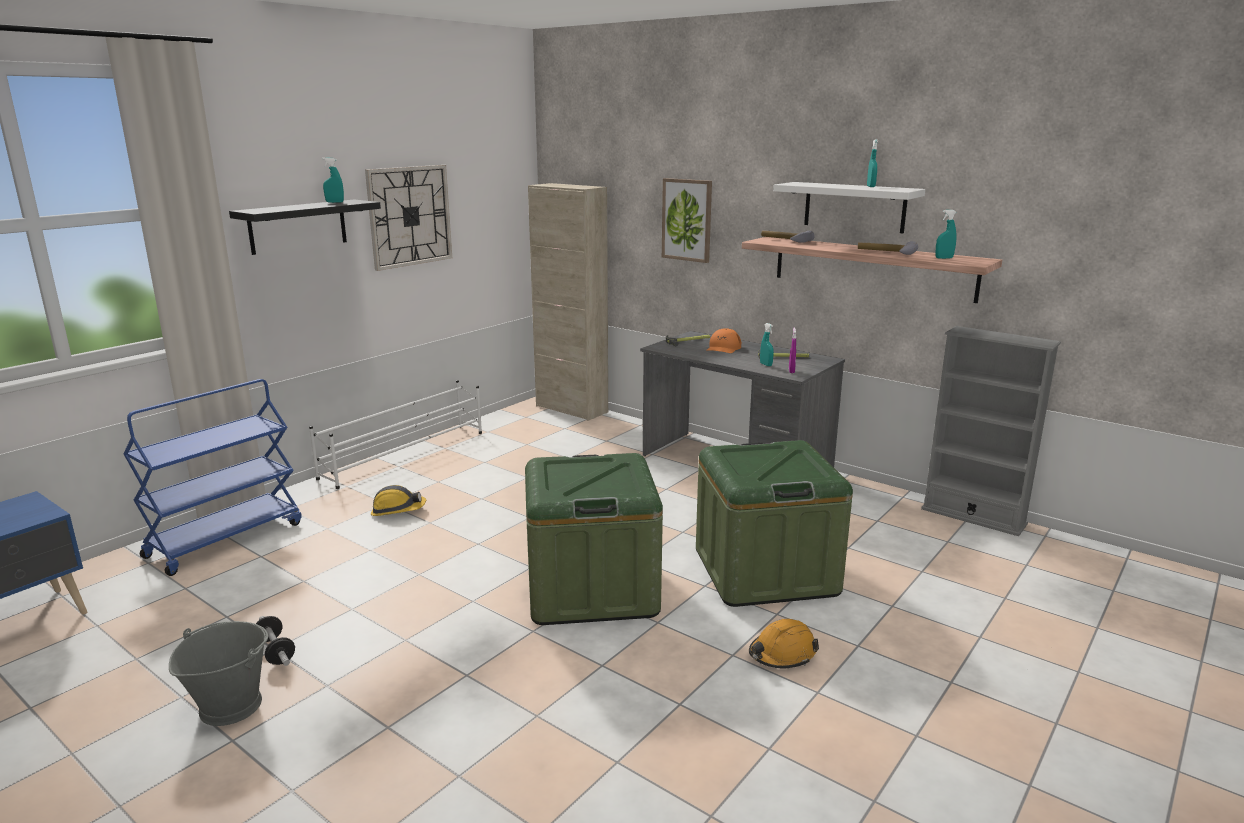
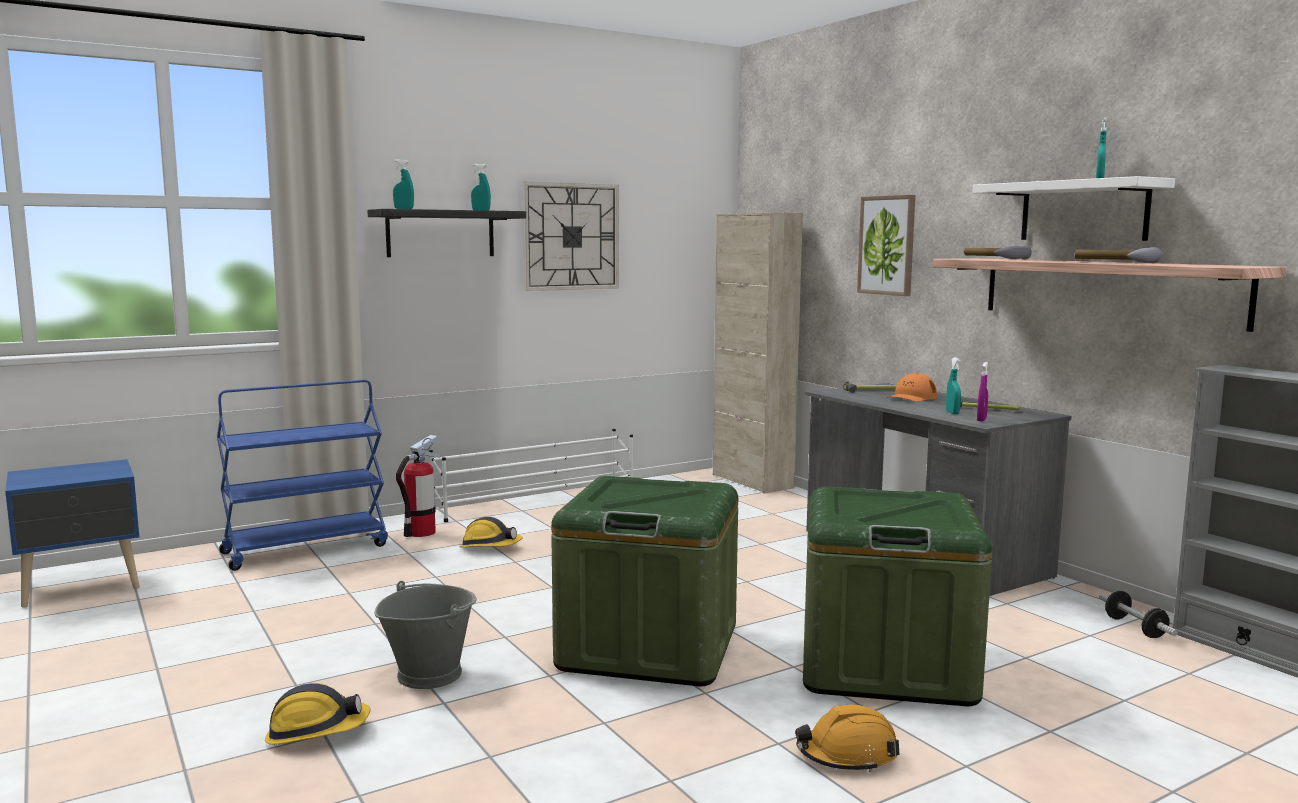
camera: 20 degrees right, 10 degrees down
grey bucket [169,621,268,726] -> grey bucket moved to [375,581,477,689]
dumbbell [256,616,295,666] -> dumbbell moved to [1099,591,1178,638]
turquoise spray bottle [935,210,957,259] -> turquoise spray bottle moved to [393,159,414,209]
none -> hard hat [265,683,370,745]
none -> fire extinguisher [396,435,440,537]

